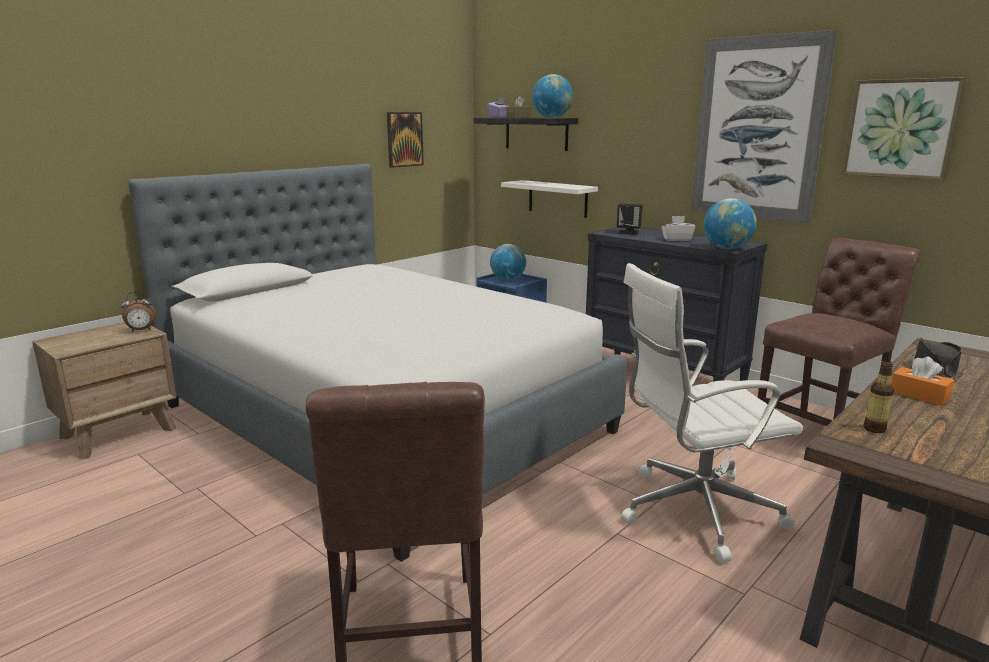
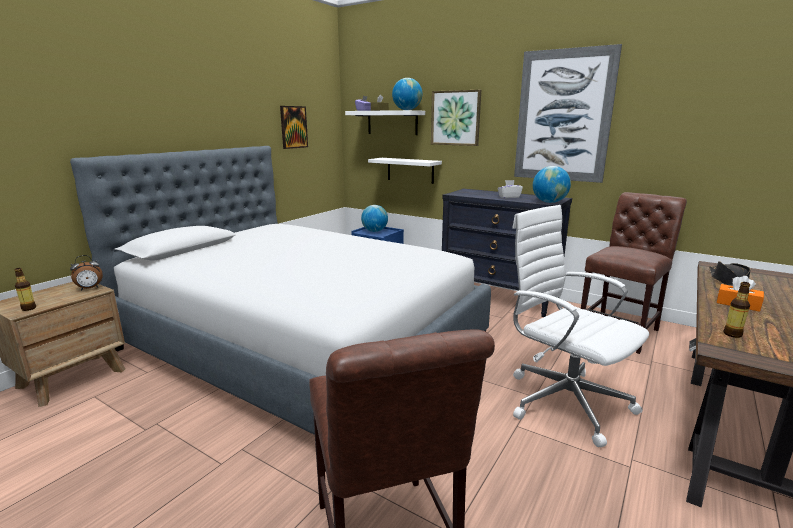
camera: 10 degrees left, 0 degrees up
black shelf [474,118,578,151] -> white shelf [345,110,425,135]
black speaker [617,204,643,234] -> none
white office chair [621,263,803,563] -> white office chair turned 75 degrees clockwise [512,205,649,447]
picture [842,77,966,180] -> picture moved to [431,90,481,146]
none -> bottle [15,268,36,311]

